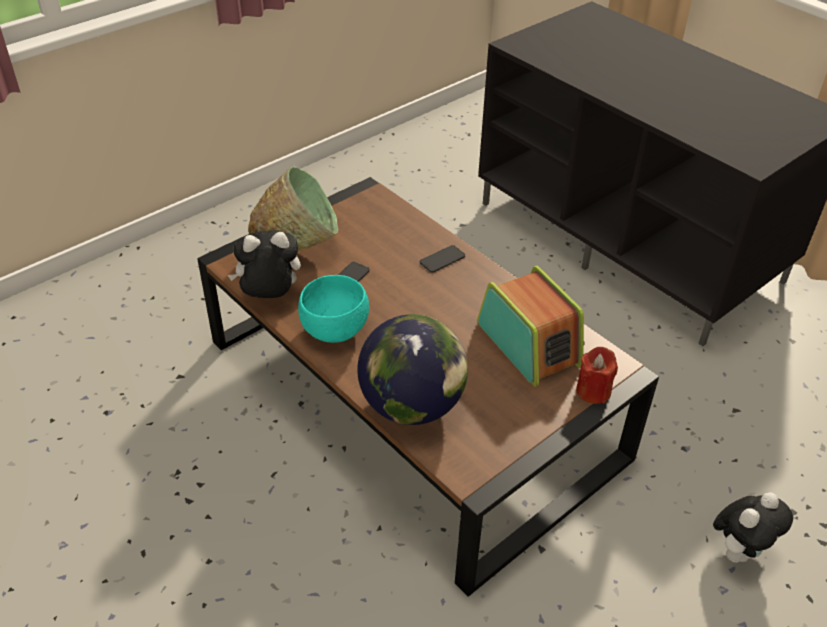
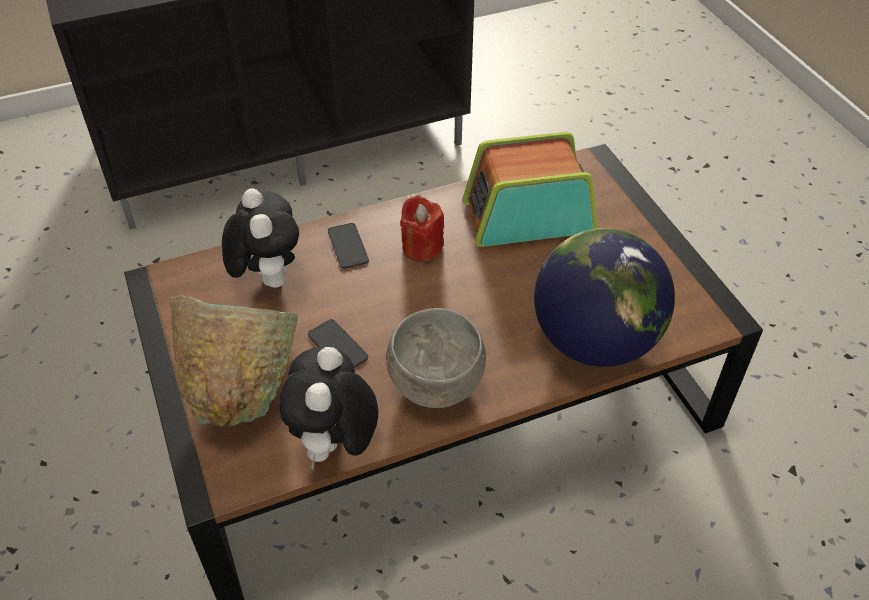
camera: 70 degrees left, 5 degrees up
turquoise bowl [298,275,369,343] -> grey bowl [386,308,486,408]
red candle [576,347,618,404] -> red candle moved to [400,195,444,262]
plush toy [713,493,793,563] -> plush toy moved to [222,188,299,288]

